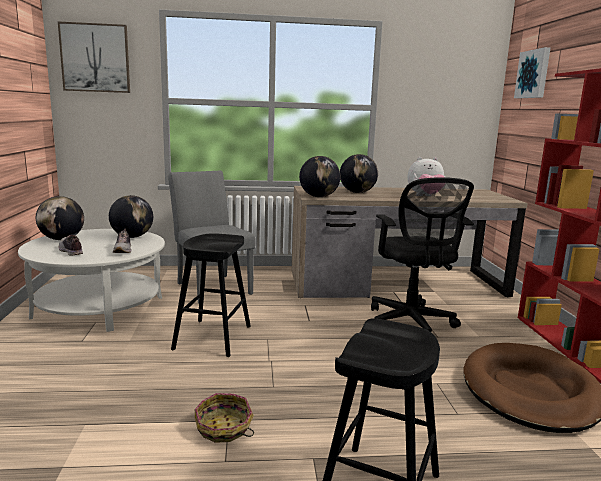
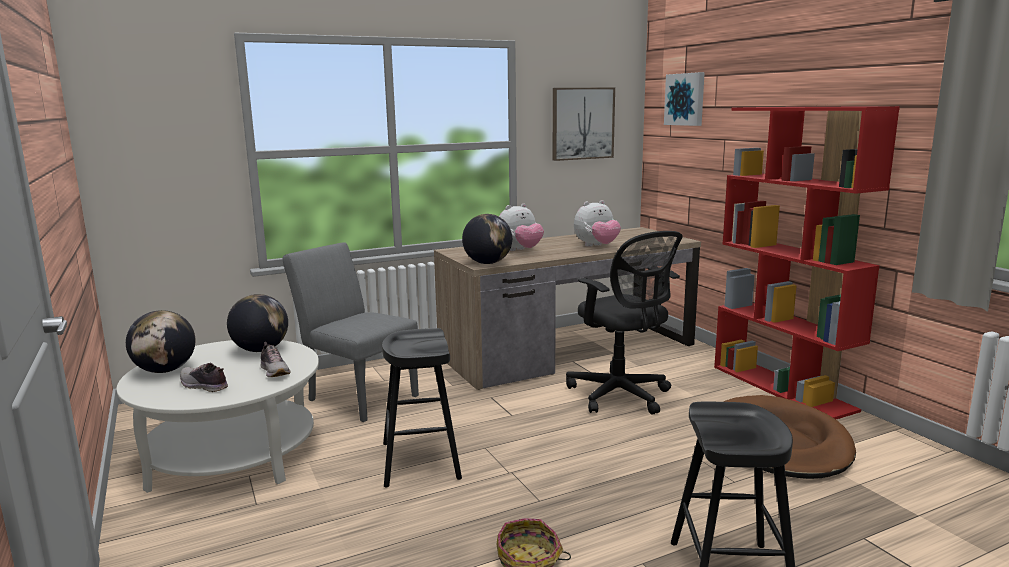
camera: 20 degrees left, 0 degrees up
picture [58,21,130,93] -> picture moved to [553,88,615,161]
globe [340,154,378,193] -> plush toy [499,203,544,251]

